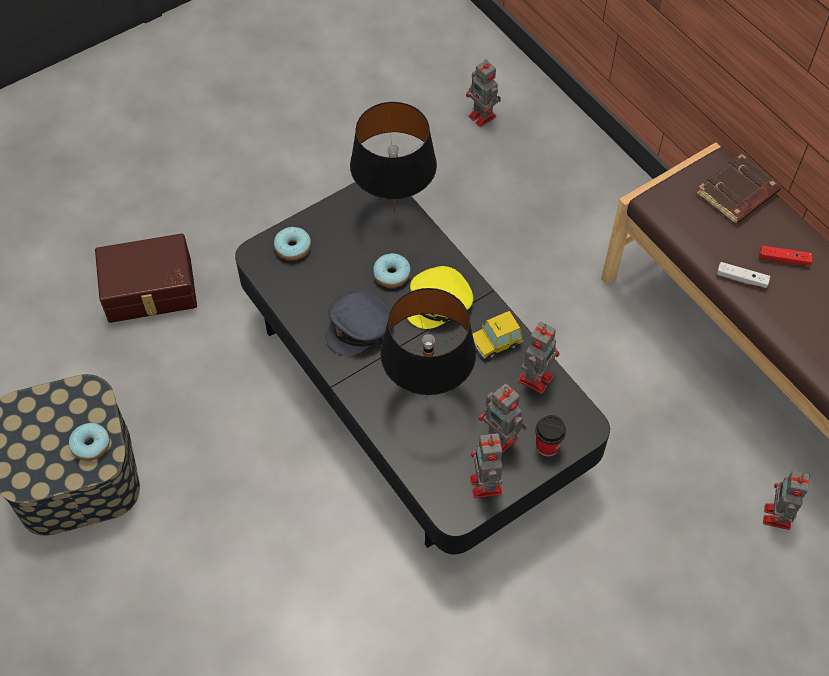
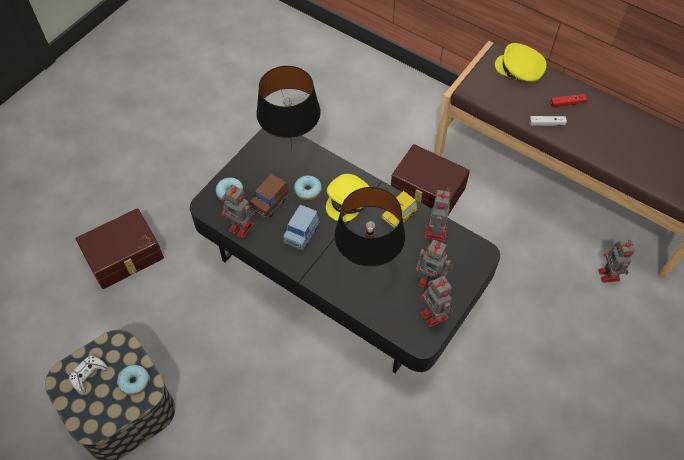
camera: 20 degrees left, 0 degrees up
grey cap [326,289,390,356] -> blue toy car [283,205,320,251]
toy robot [466,59,501,127] -> toy robot moved to [222,184,255,238]
cup [535,415,566,457] -> none
brown book [697,154,782,224] -> yellow cap [495,43,547,81]
none -> white game controller [69,356,108,394]
none -> brown toy car [250,174,289,218]
none -> brown storage box [391,144,470,215]

